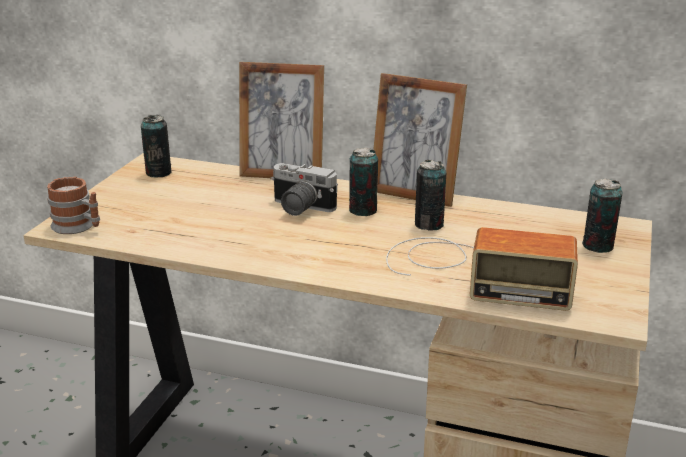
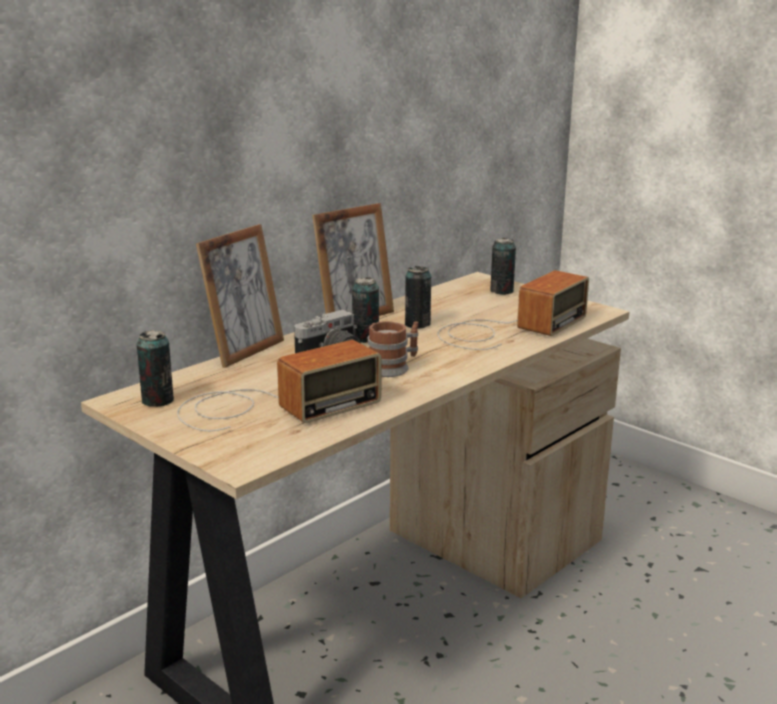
camera: 65 degrees left, 5 degrees down
mug [47,177,100,234] -> mug moved to [368,321,418,377]
none -> radio [177,340,381,431]

